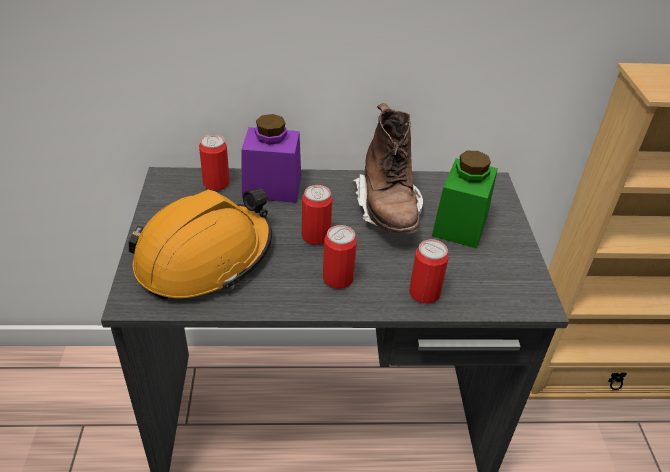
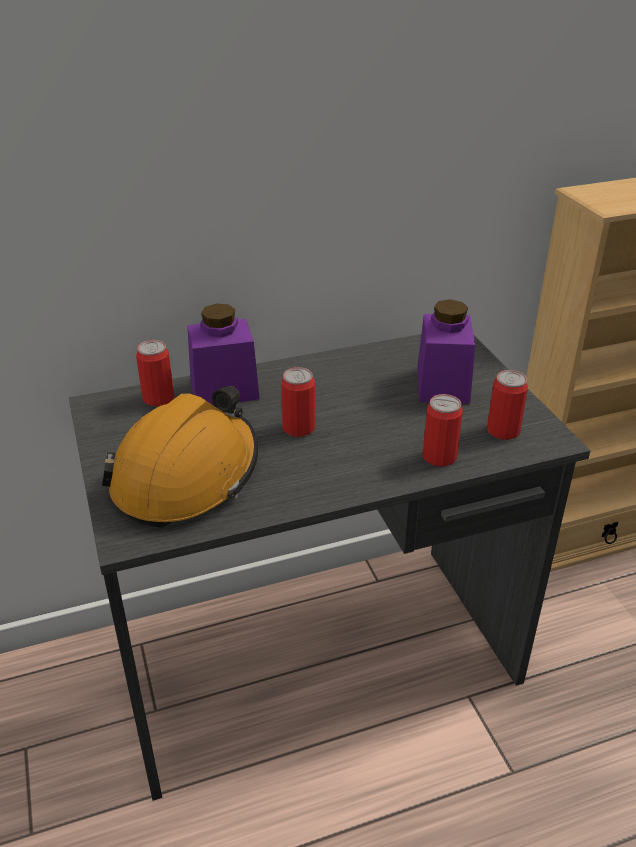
camera: 15 degrees left, 5 degrees down
can [323,225,357,289] -> can moved to [487,370,528,440]
brown boot [353,103,423,235] -> none
green jar [432,151,498,249] -> purple jar [417,299,475,404]

